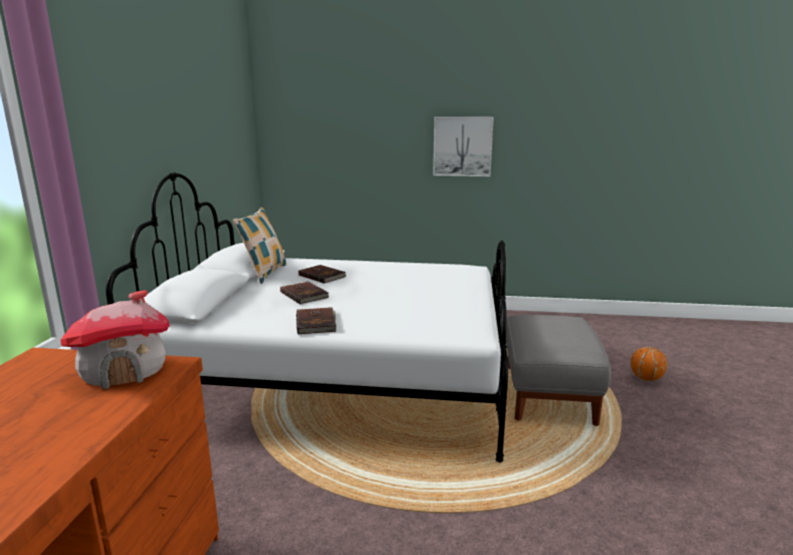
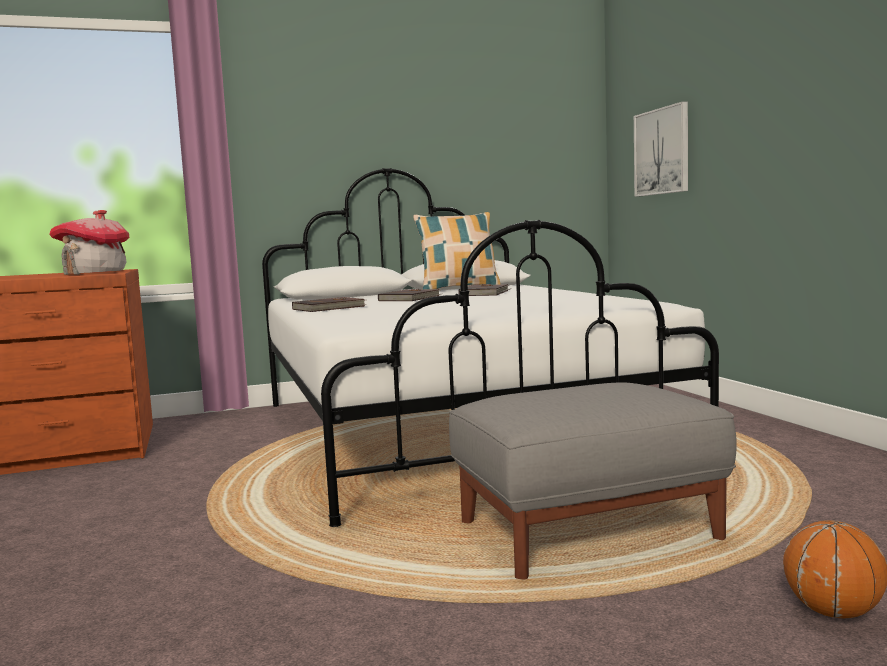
camera: 65 degrees right, 10 degrees down
picture [433,117,494,177] -> picture moved to [634,101,688,197]

